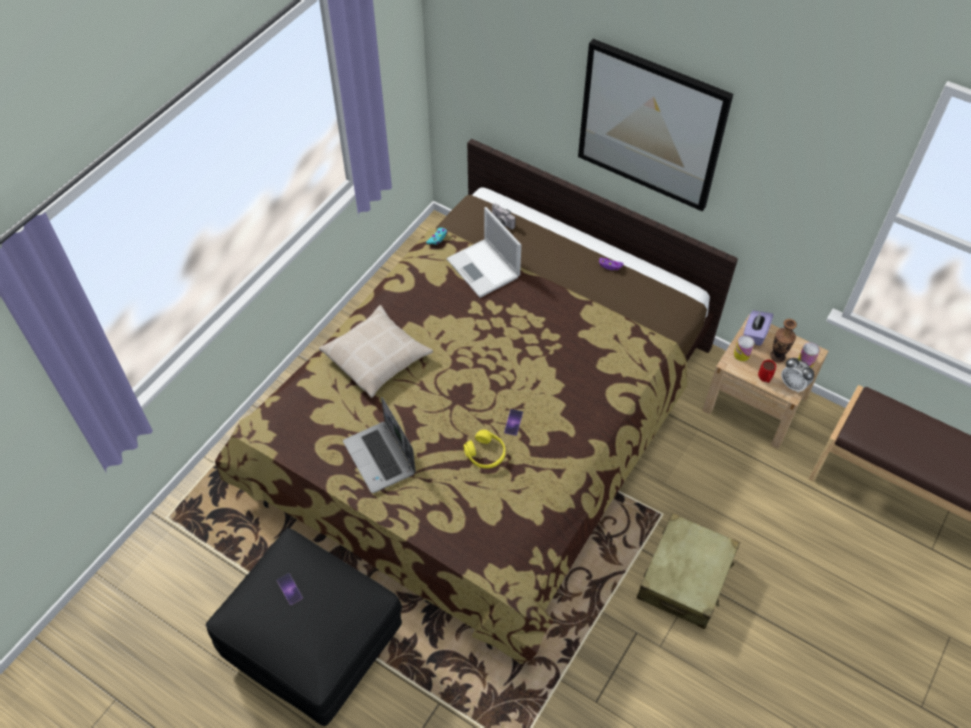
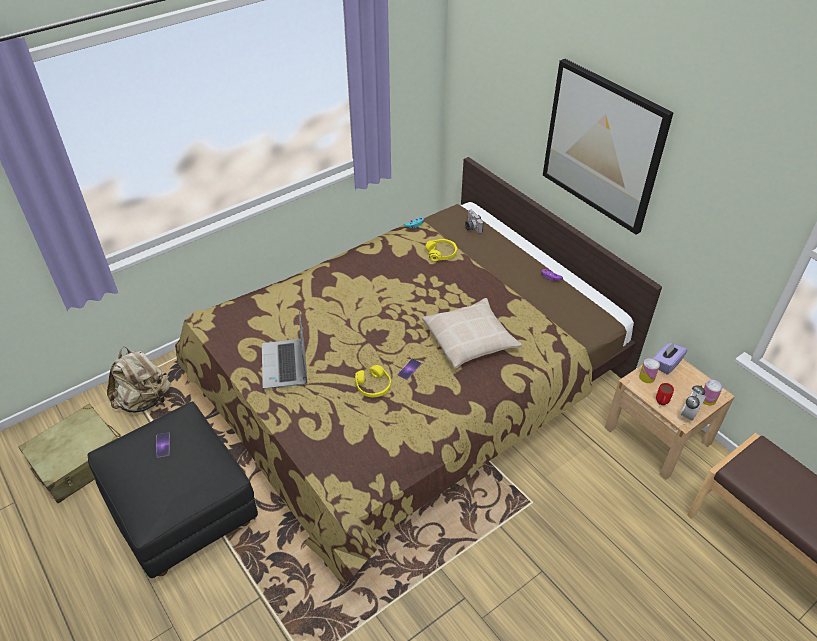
camera: 20 degrees right, 10 degrees down
beige pillow [319,305,433,398] -> beige pillow moved to [422,298,522,369]
laptop [446,207,521,298] -> yellow headphones [425,239,457,261]
beige suitcase [637,513,740,629] -> beige suitcase moved to [18,404,121,503]
vase [770,319,797,363] -> none
alarm clock [781,358,814,393] -> alarm clock turned 60 degrees clockwise [680,385,706,421]
none -> beige backpack [107,347,170,412]

